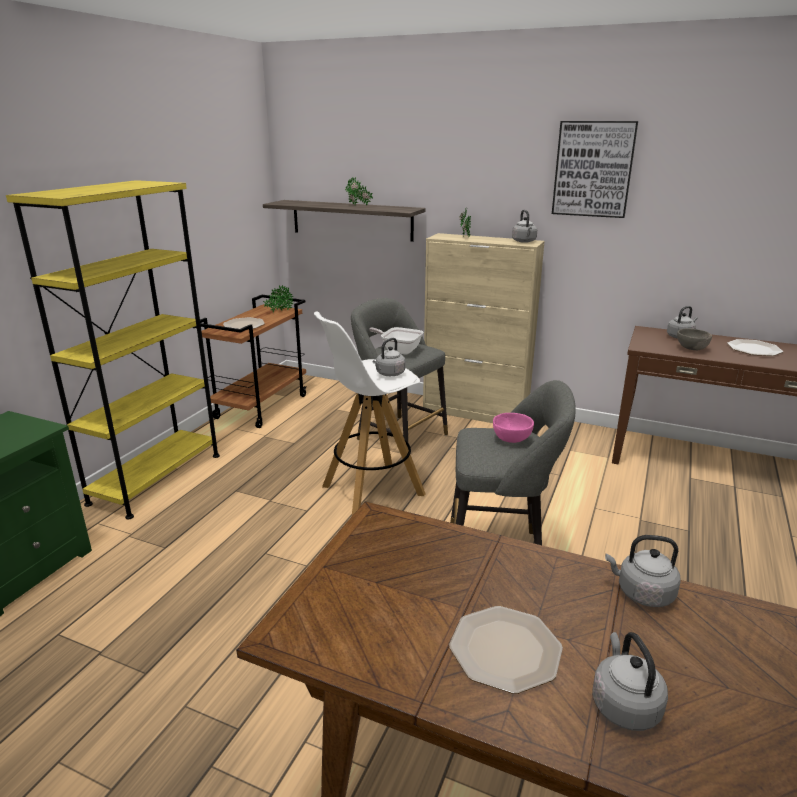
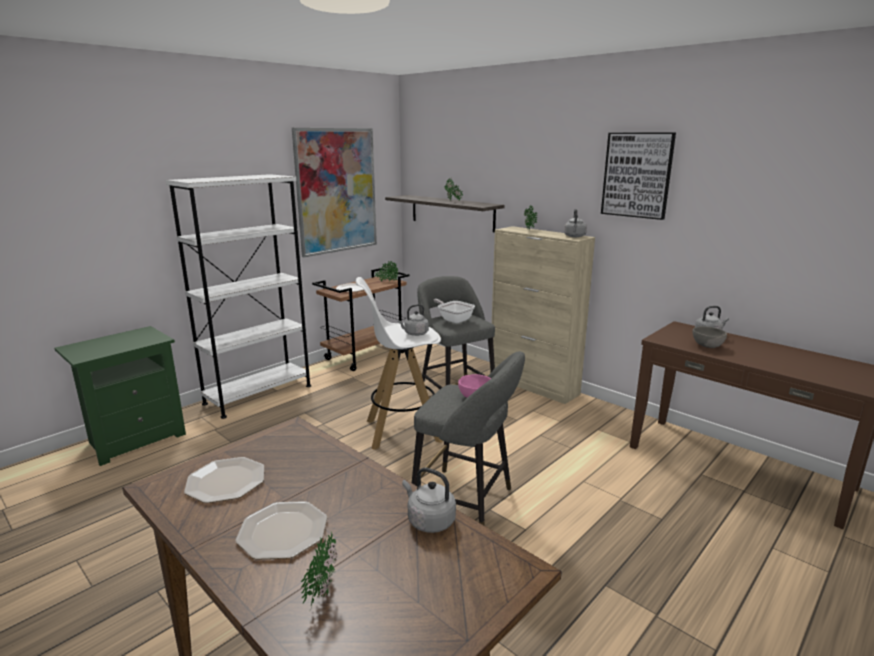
camera: 20 degrees right, 5 degrees down
yellow bookcase [6,180,220,519] -> white bookcase [166,174,311,419]
grey kettle [592,632,668,731] -> potted plant [301,532,338,610]
plate [727,339,783,356] -> plate moved to [184,457,264,503]
none -> picture [292,128,377,257]

